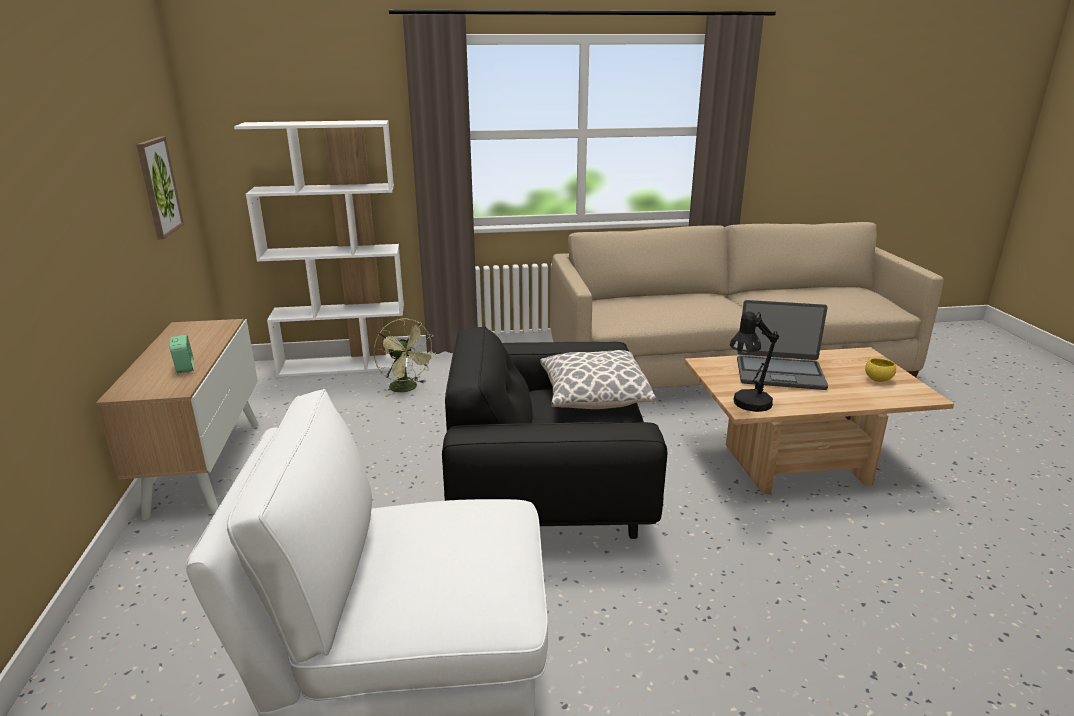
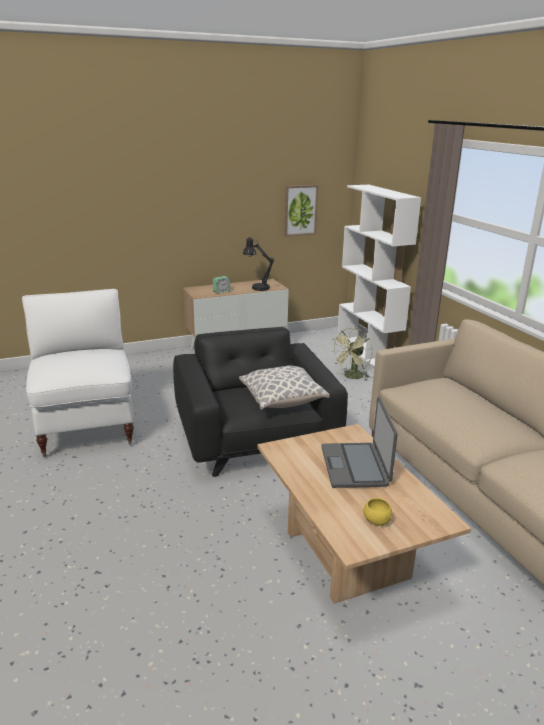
camera: 75 degrees right, 0 degrees up
black table lamp [730,311,779,412] -> black table lamp moved to [243,237,274,291]

